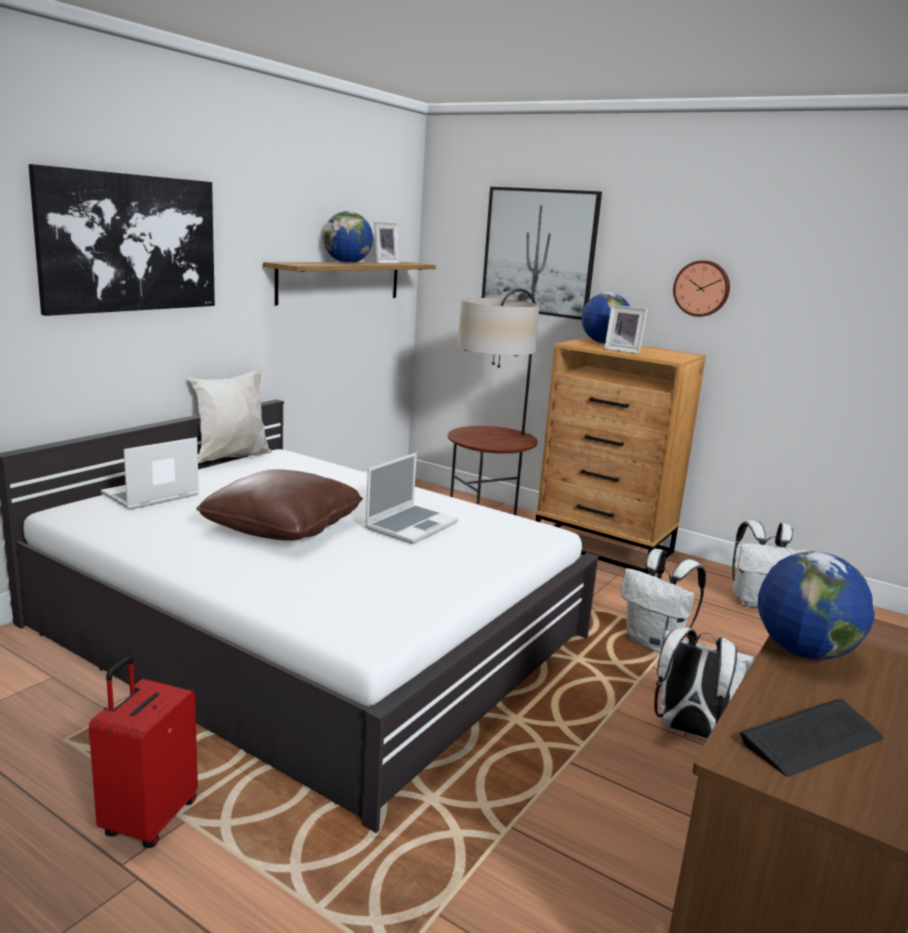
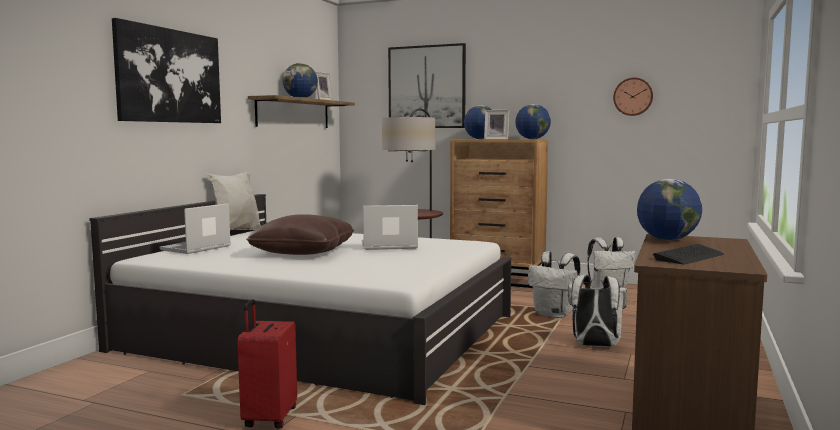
camera: 10 degrees left, 10 degrees down
laptop [365,453,458,544] -> laptop turned 120 degrees counterclockwise [362,205,418,250]
wall clock [673,260,730,317] -> wall clock moved to [613,77,653,116]
none -> globe [515,104,551,139]

